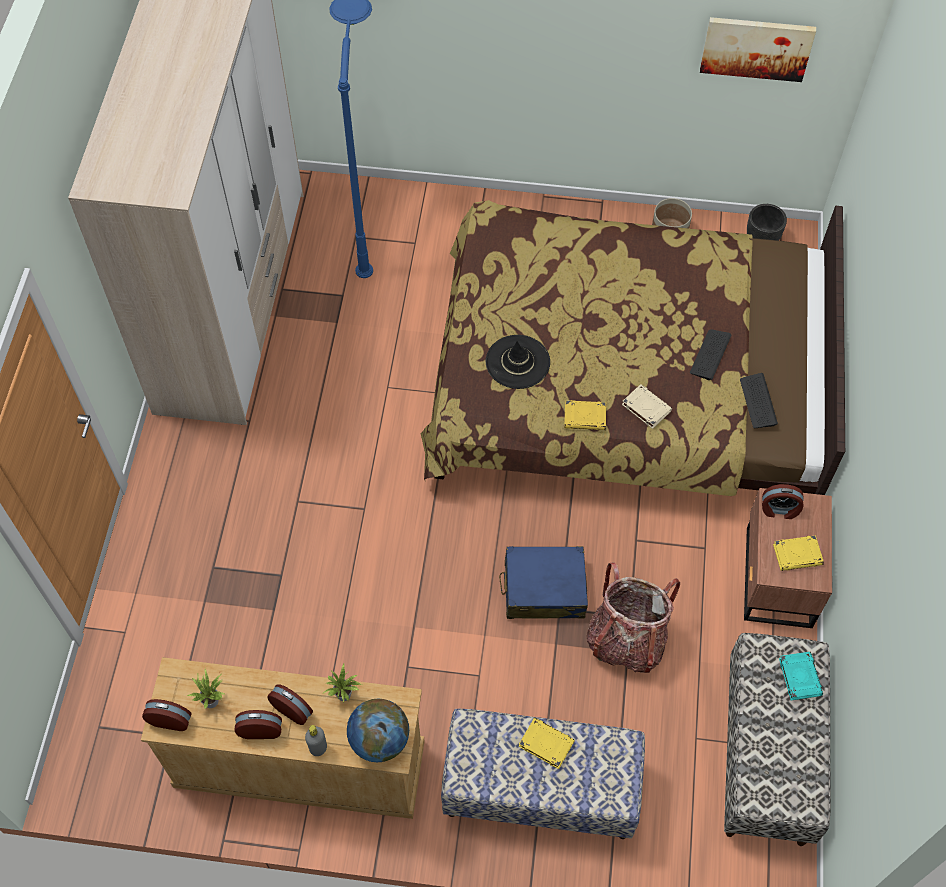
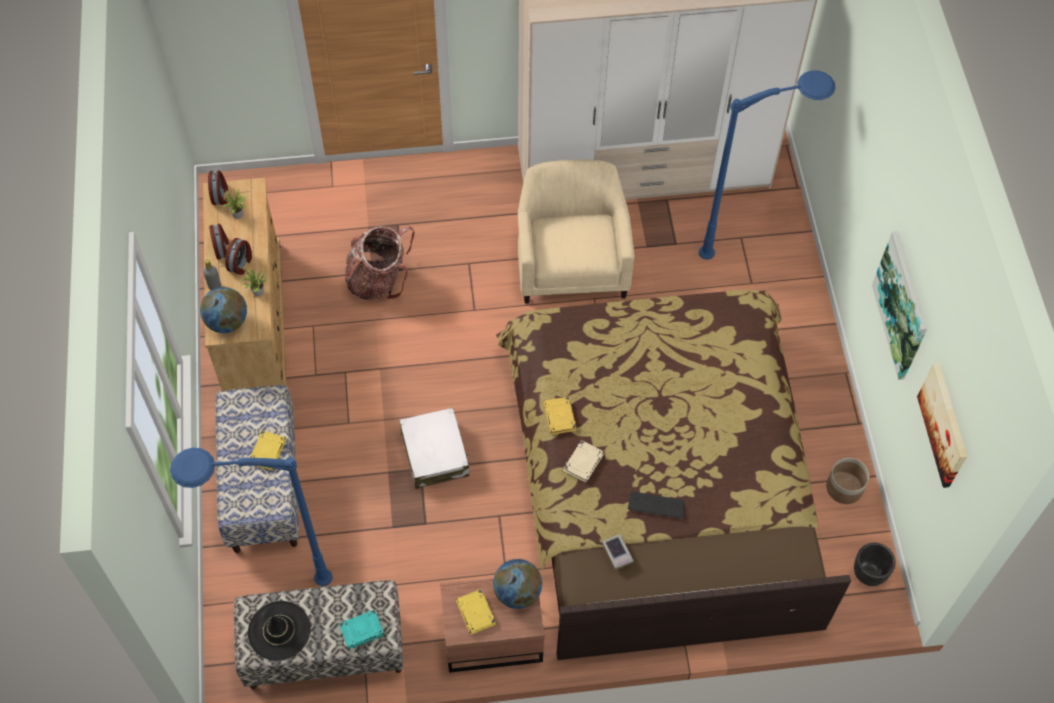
camera: 75 degrees right, 0 degrees up
black hat [486,335,550,389] -> black hat moved to [248,601,310,661]
blue suitcase [499,546,588,619] -> white suitcase [399,408,469,489]
backpack [586,562,680,673] -> backpack moved to [345,226,415,300]
keyboard [740,373,778,428] -> book [602,534,634,570]
alarm clock [762,484,804,519] -> globe [493,559,542,609]
none -> blue floor lamp [170,448,333,586]
none -> beige armchair [518,159,634,304]
none -> picture [872,231,927,380]

